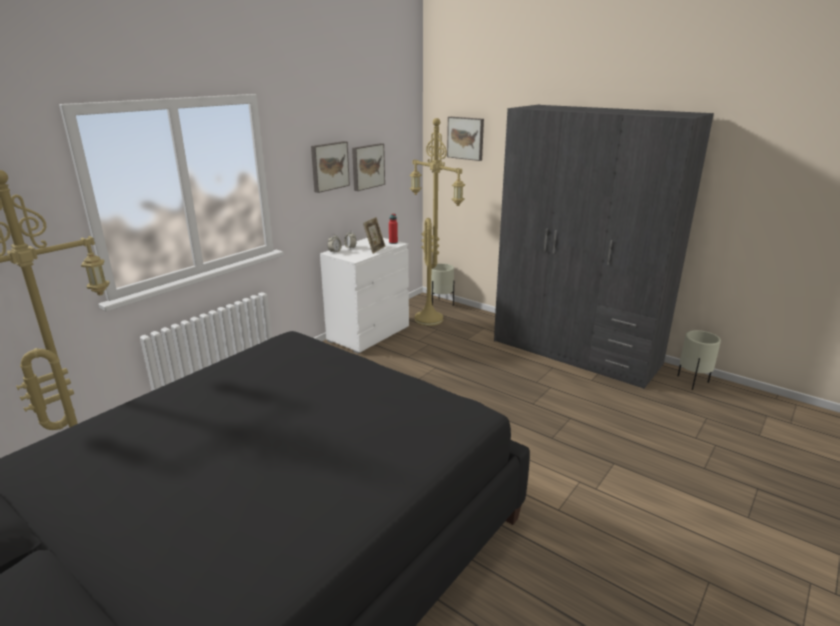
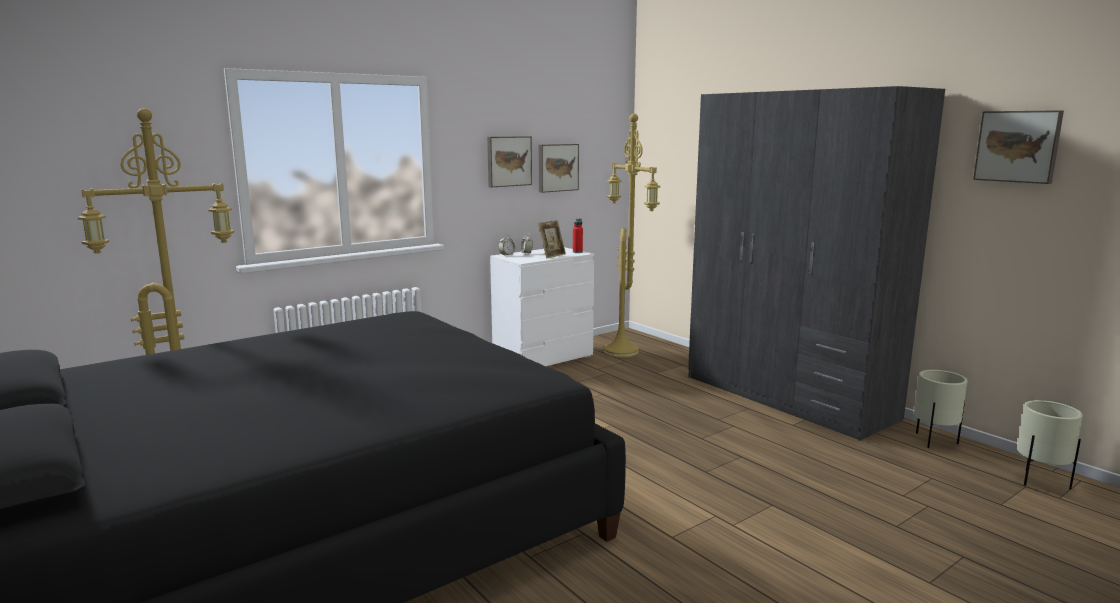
camera: 15 degrees right, 10 degrees down
beige planter [431,263,454,306] -> beige planter moved to [1017,400,1083,490]
picture [447,117,484,161] -> picture moved to [973,110,1064,184]

